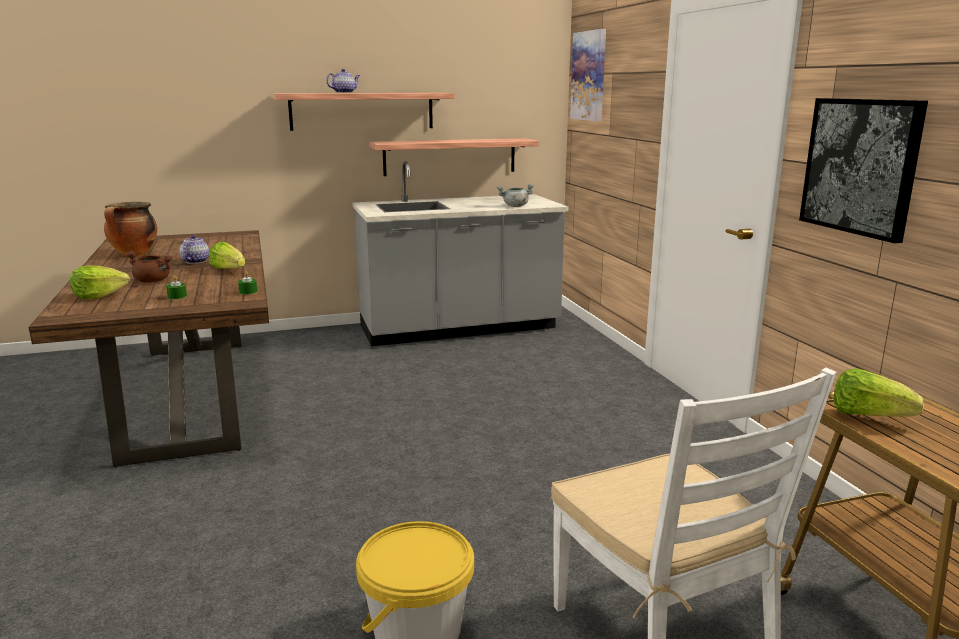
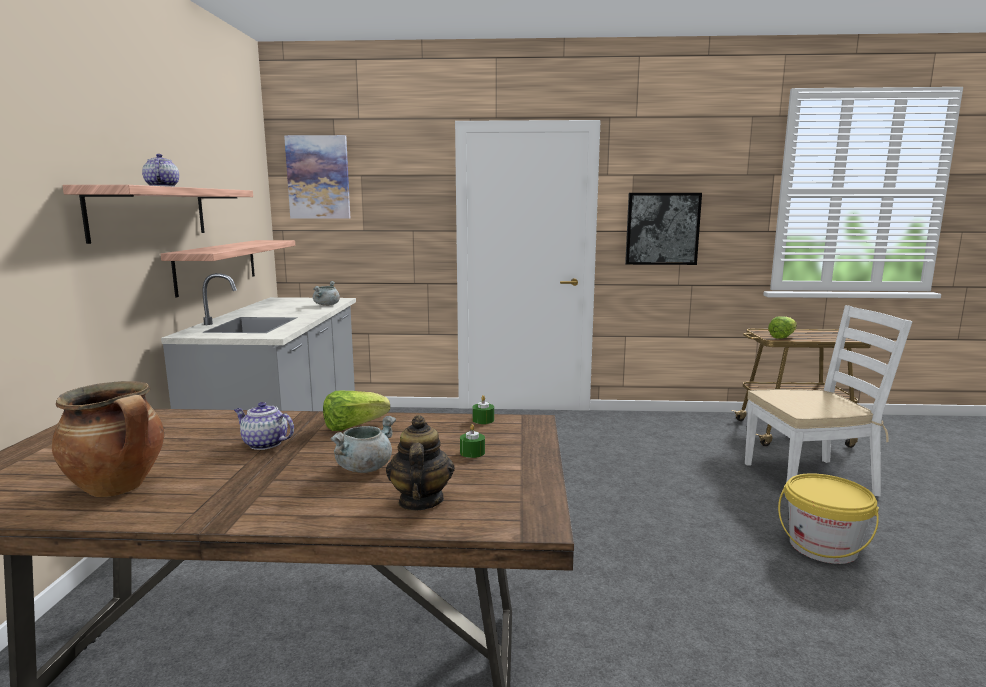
camera: 70 degrees left, 5 degrees down
lettuce [70,266,130,299] -> teapot [386,415,455,511]
brown cooking pot [125,251,173,283] -> grey cooking pot [330,416,396,473]

